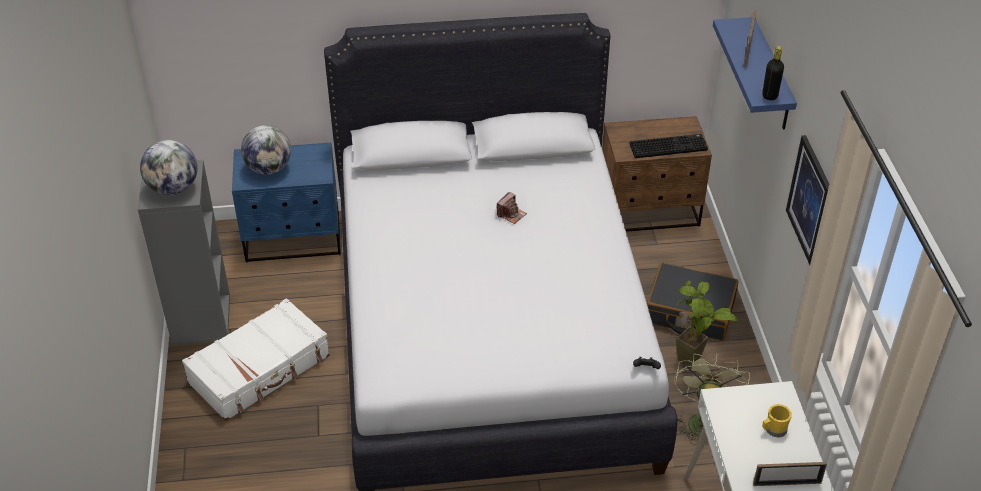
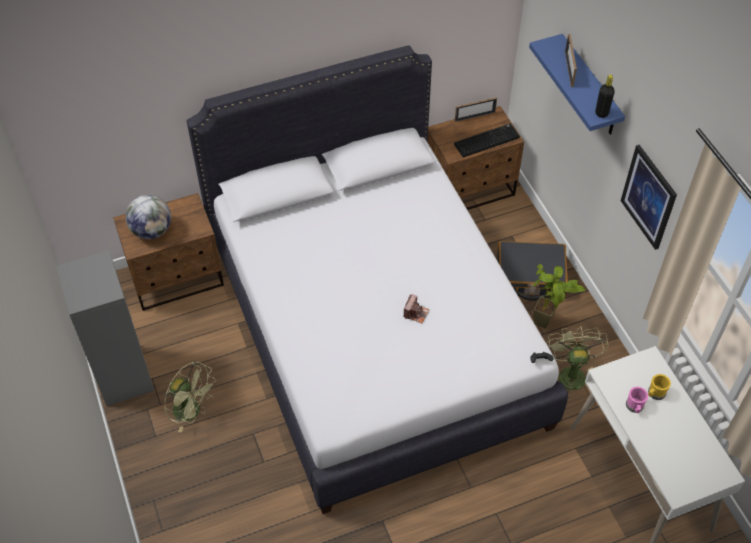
camera: 15 degrees left, 10 degrees up
globe [140,140,198,196] -> none
white suitcase [182,298,330,421] -> green fan [164,361,216,433]
blue nightstand [232,143,341,263] -> brown nightstand [113,193,224,311]
camera [497,192,527,224] -> camera moved to [404,294,429,323]
picture frame [753,462,827,486] -> picture frame moved to [455,97,497,122]
none -> pink mug [626,387,648,413]

